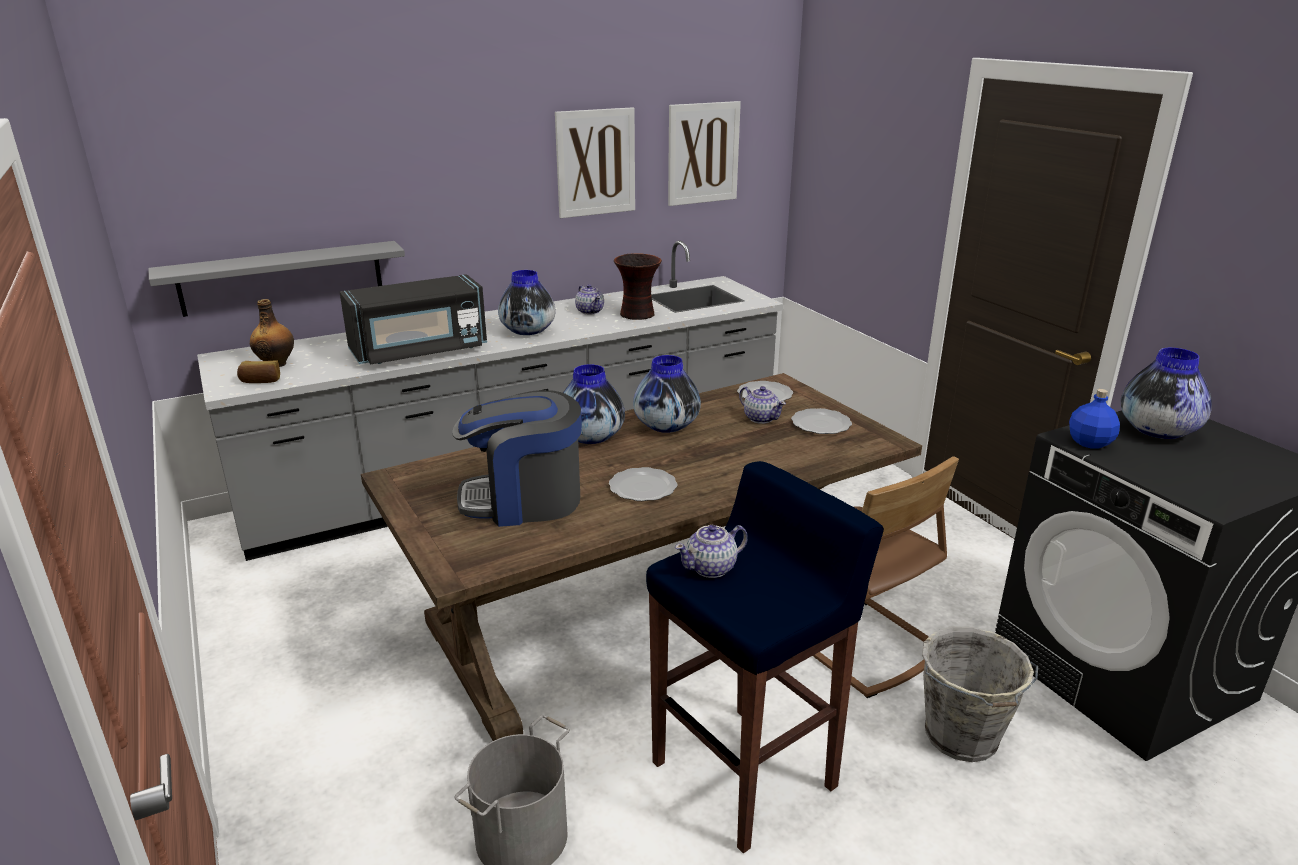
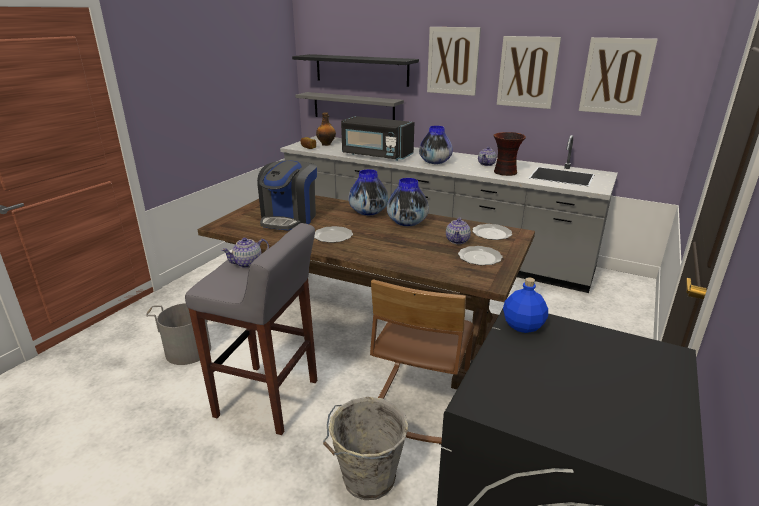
camera: 55 degrees right, 0 degrees up
coffee machine [452,390,582,527] -> coffee machine turned 120 degrees counterclockwise [257,160,317,231]
blue stool [646,461,884,853] -> grey stool [185,223,317,435]
teapot [675,525,748,578] -> teapot turned 60 degrees counterclockwise [221,238,269,268]
vase [1120,348,1212,439] -> none
none -> black shelf [292,54,419,87]
none -> picture [427,27,481,96]

